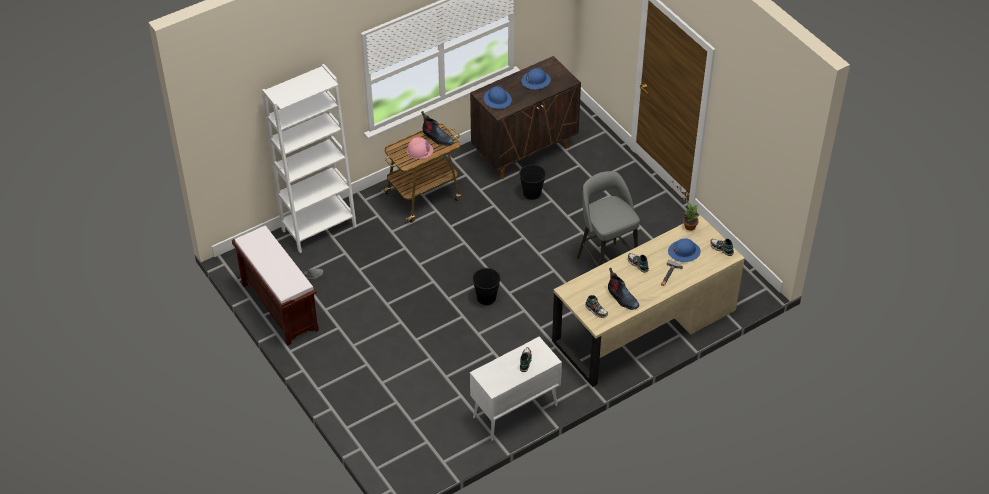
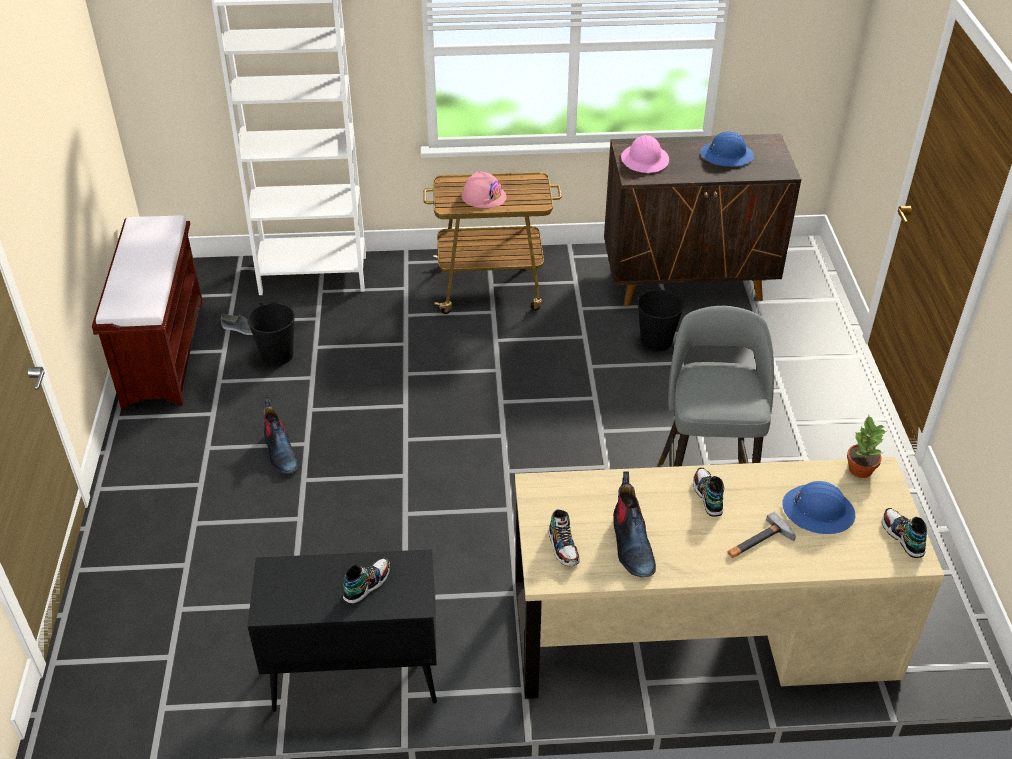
camera: 30 degrees right, 5 degrees down
boot [421,111,454,146] -> boot moved to [263,396,299,474]
white cabinet [470,337,562,441] -> black cabinet [247,549,437,712]
black bucket [473,267,501,305] -> black bucket moved to [247,302,295,366]
blue hard hat [484,86,512,109] -> pink hard hat [621,135,669,173]

